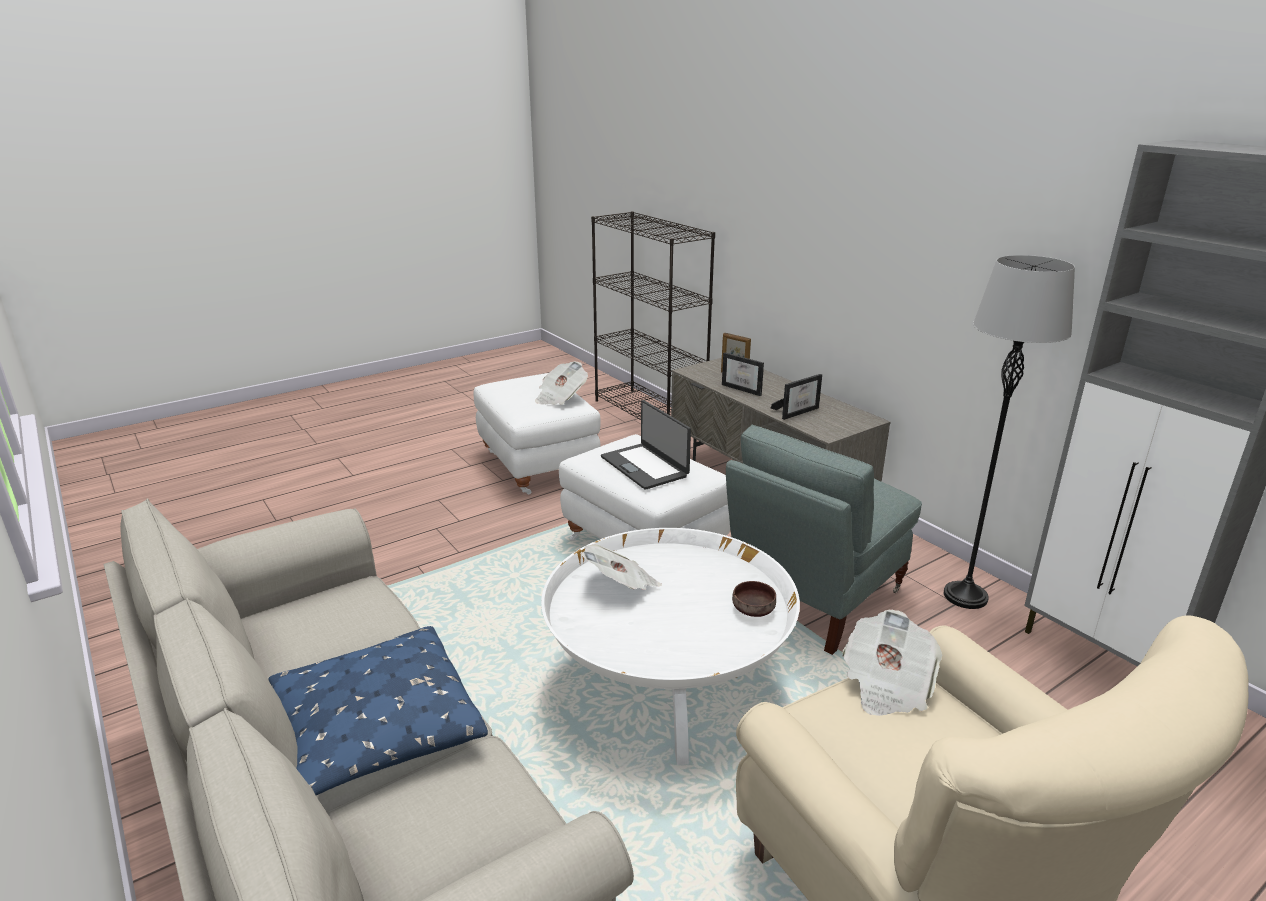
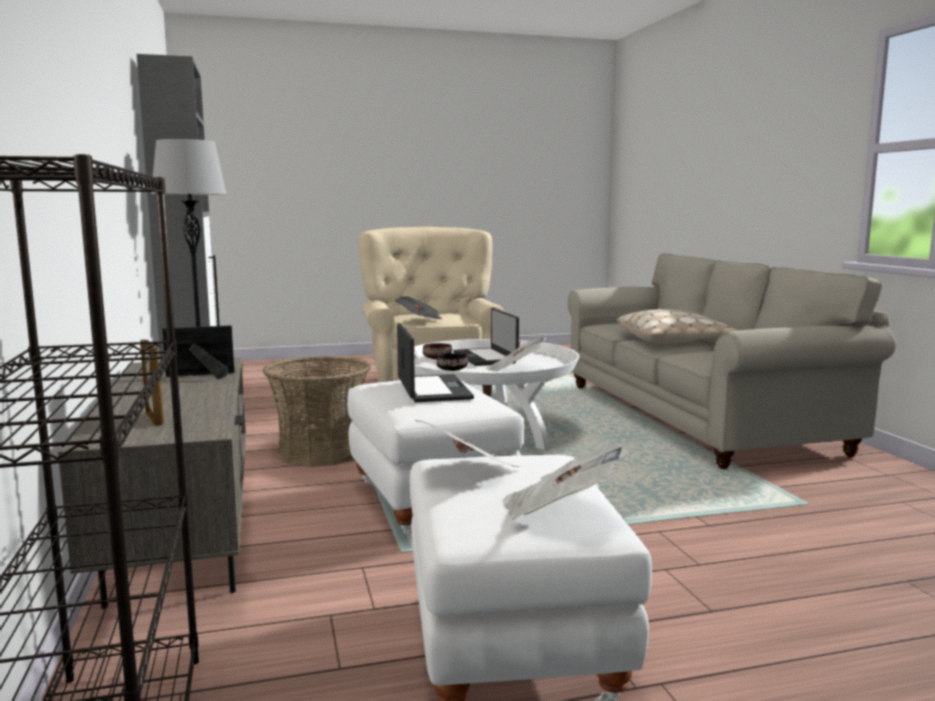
camera: 160 degrees left, 15 degrees down
blue pillow [268,626,488,795] -> beige pillow [617,309,739,344]
picture frame [722,353,764,396] -> none
grey armchair [726,425,922,655] -> basket [263,356,371,467]
none -> black bowl [437,354,468,371]
none -> laptop [453,308,519,366]
none -> newspaper [502,445,627,519]

